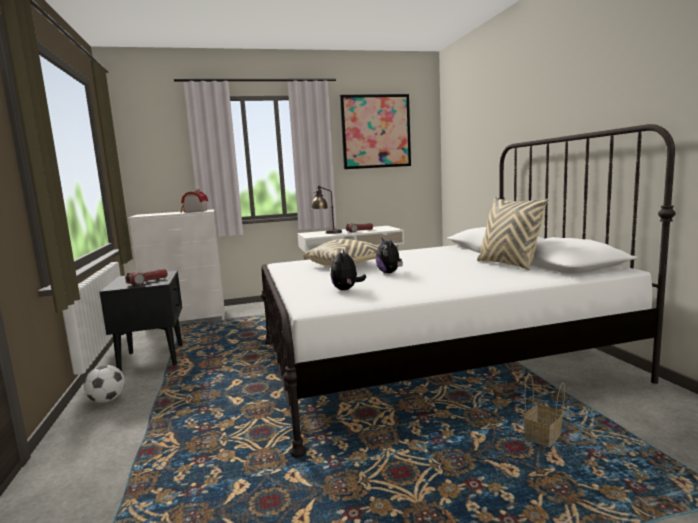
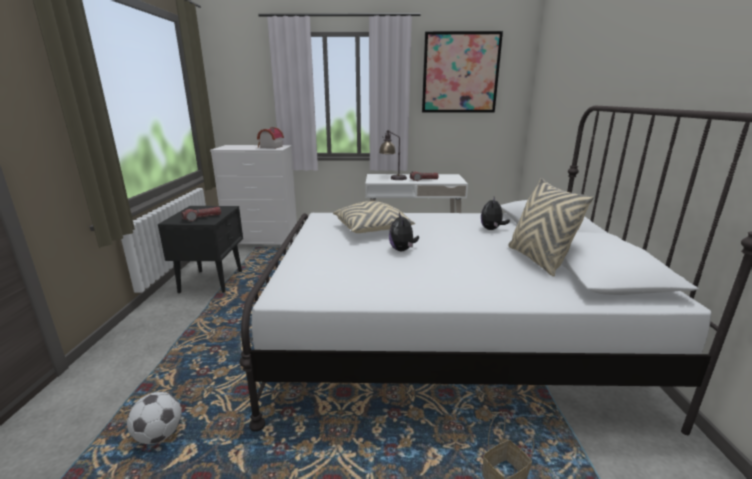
camera: 15 degrees right, 10 degrees up
football [84,365,125,403] -> football moved to [127,392,182,444]
plush toy [331,249,366,290] -> plush toy moved to [481,198,510,230]

